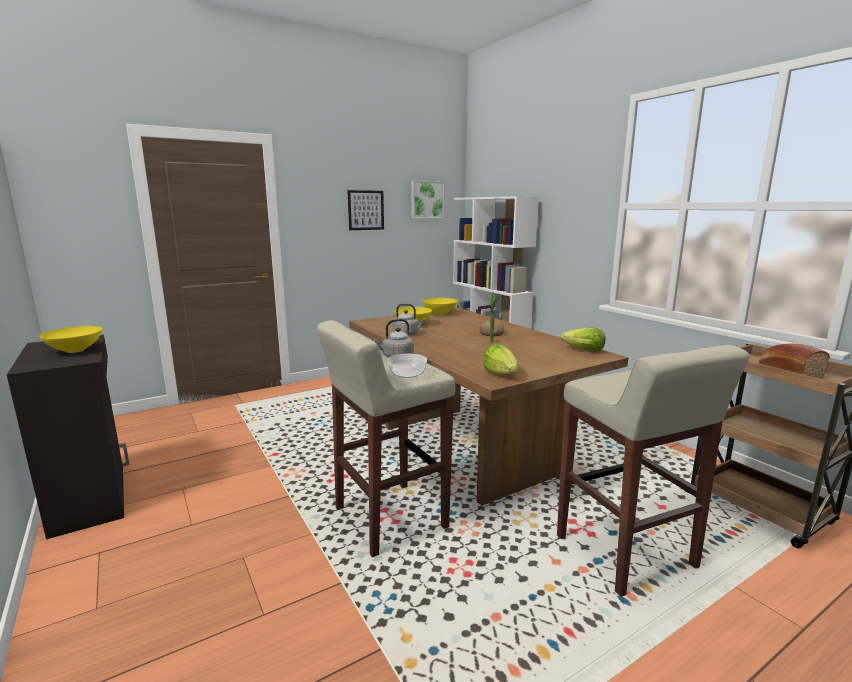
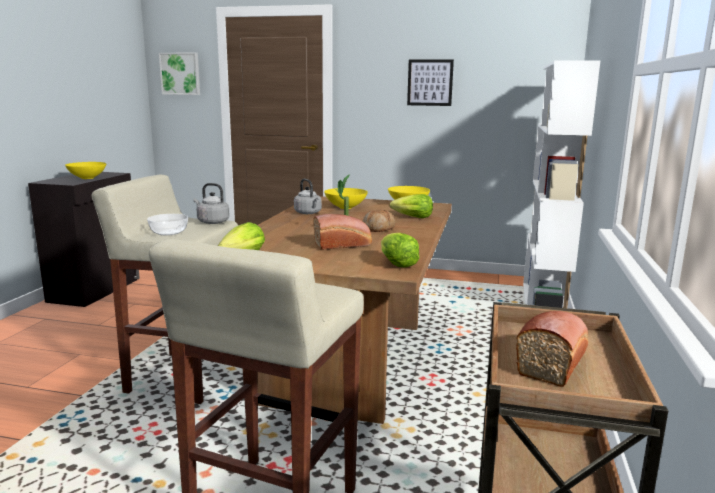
camera: 45 degrees right, 0 degrees up
picture [411,181,444,219] -> picture moved to [159,53,200,95]
none -> bread [313,214,372,250]
none -> lettuce [390,194,433,218]

